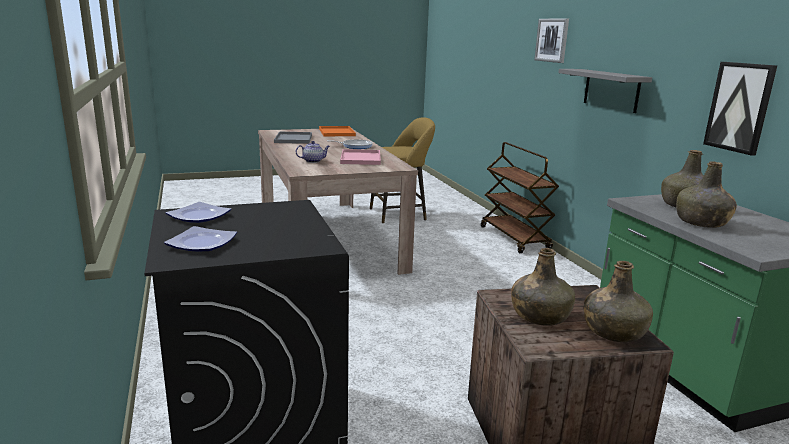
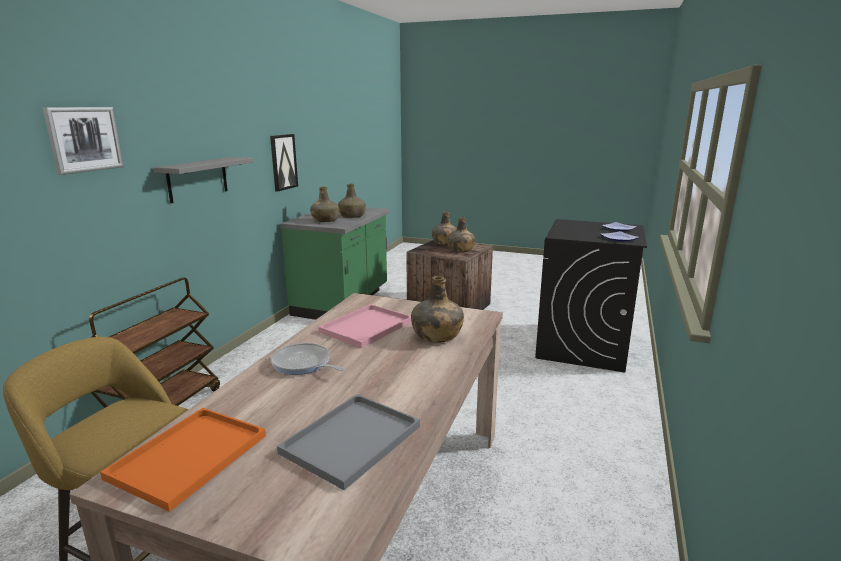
camera: 140 degrees left, 0 degrees up
teapot [296,141,330,163] -> green bottle [411,276,464,343]

